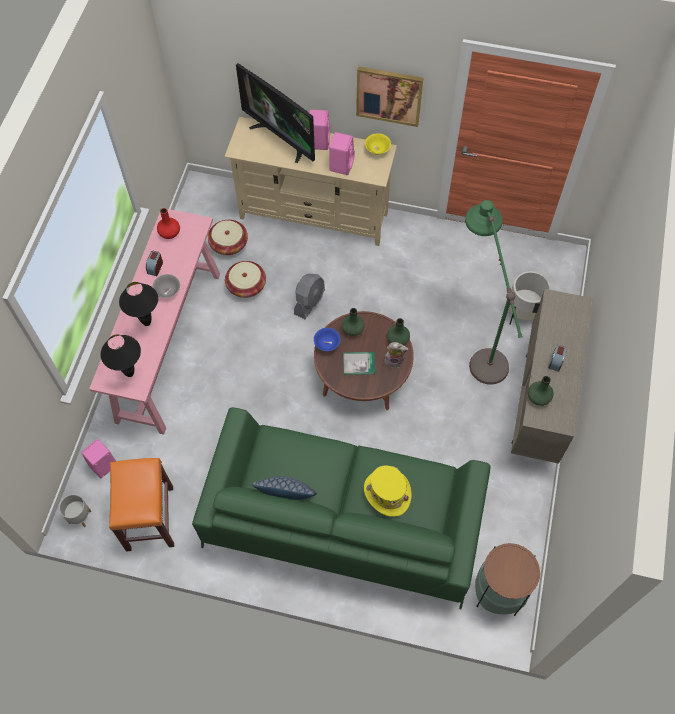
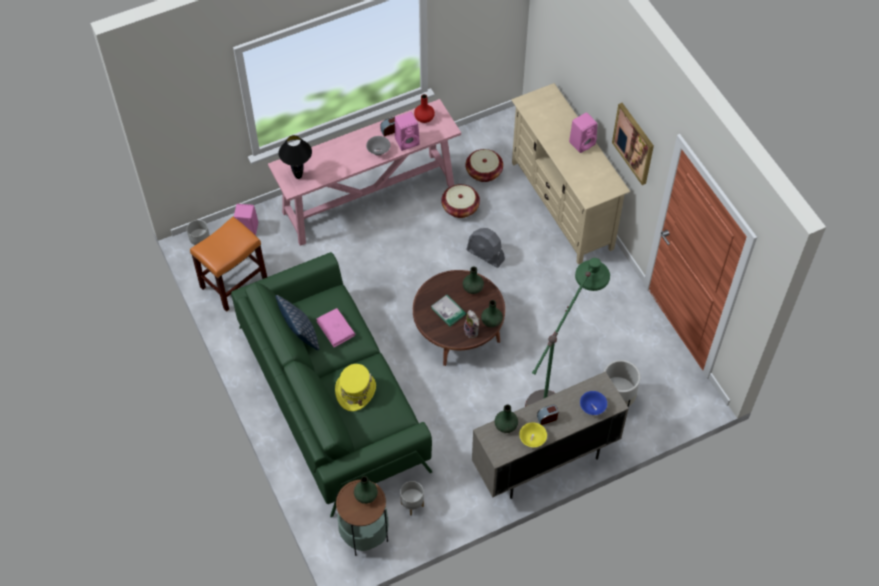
camera: 50 degrees right, 5 degrees down
black table lamp [119,282,158,326] -> none
television [236,63,315,163] -> none
grey fan [294,274,325,319] -> grey fan turned 45 degrees clockwise [466,228,505,268]
blue bowl [314,328,341,351] -> blue bowl moved to [580,391,607,415]
pink speaker [329,132,355,175] -> pink speaker moved to [395,112,420,151]
yellow bowl [365,133,391,155] -> yellow bowl moved to [519,422,547,447]
none -> pink book [316,308,355,347]
none -> green vase [354,476,378,504]
none -> grey planter [400,481,424,516]

